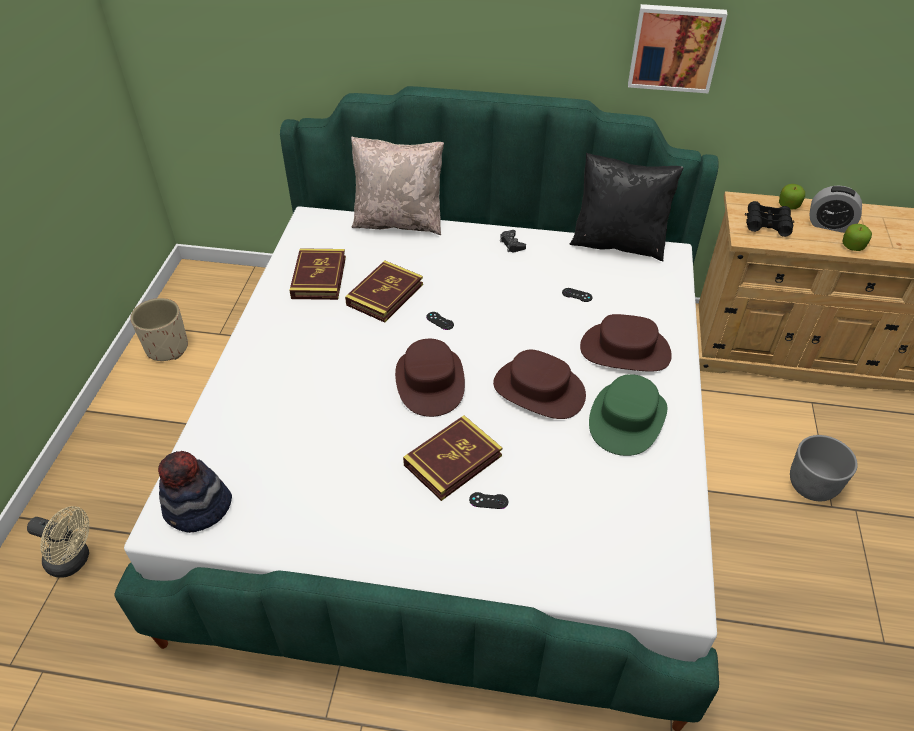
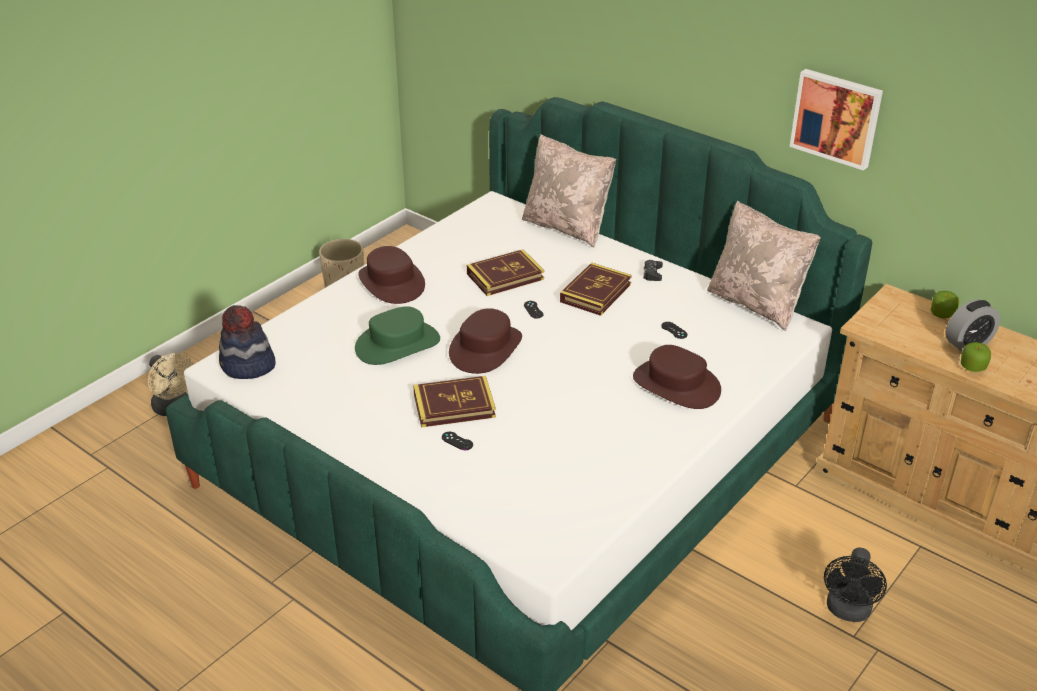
camera: 30 degrees right, 10 degrees down
book [289,248,346,300] -> book moved to [560,262,632,316]
brown hat [493,350,586,419] -> brown hat moved to [358,246,425,304]
black pillow [570,153,683,261] -> beige pillow [707,201,821,331]
green hat [589,374,667,456] -> green hat moved to [355,306,440,365]
black binoculars [745,201,794,237] -> none
grey planter [790,435,858,501] -> black fan [824,548,887,622]
alarm clock [809,185,862,233] -> alarm clock turned 75 degrees counterclockwise [945,299,1001,352]

